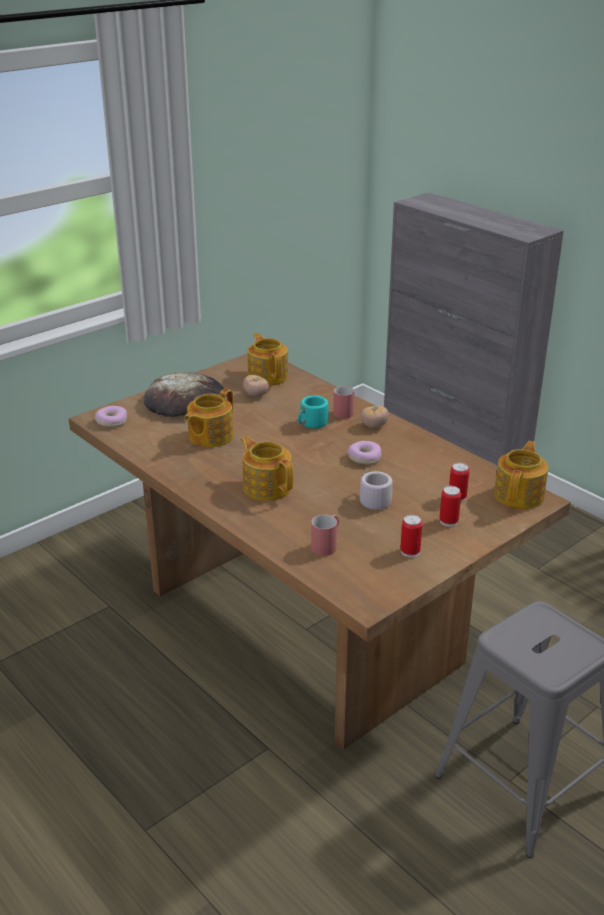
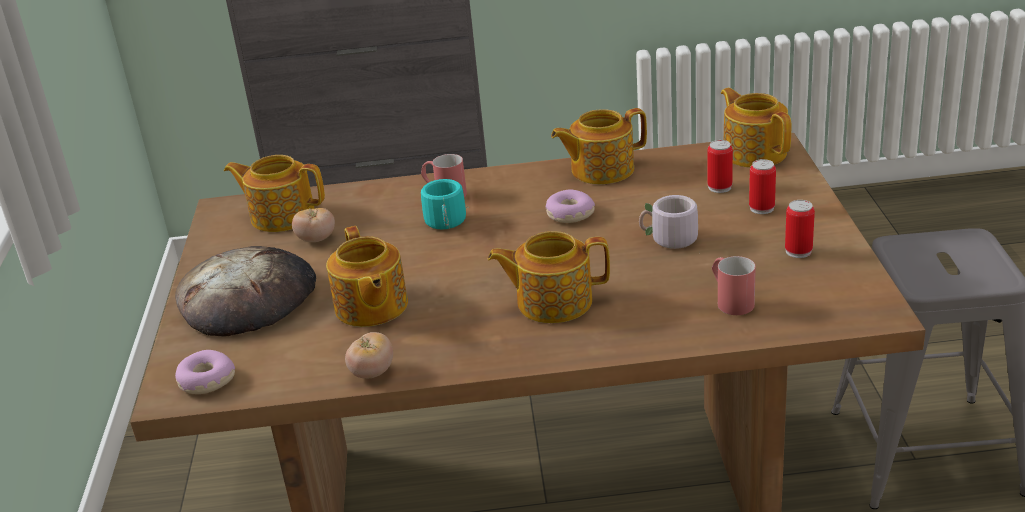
camera: 50 degrees left, 0 degrees up
tomato [361,405,389,428] -> tomato moved to [345,332,393,379]
none -> teapot [551,108,647,184]

